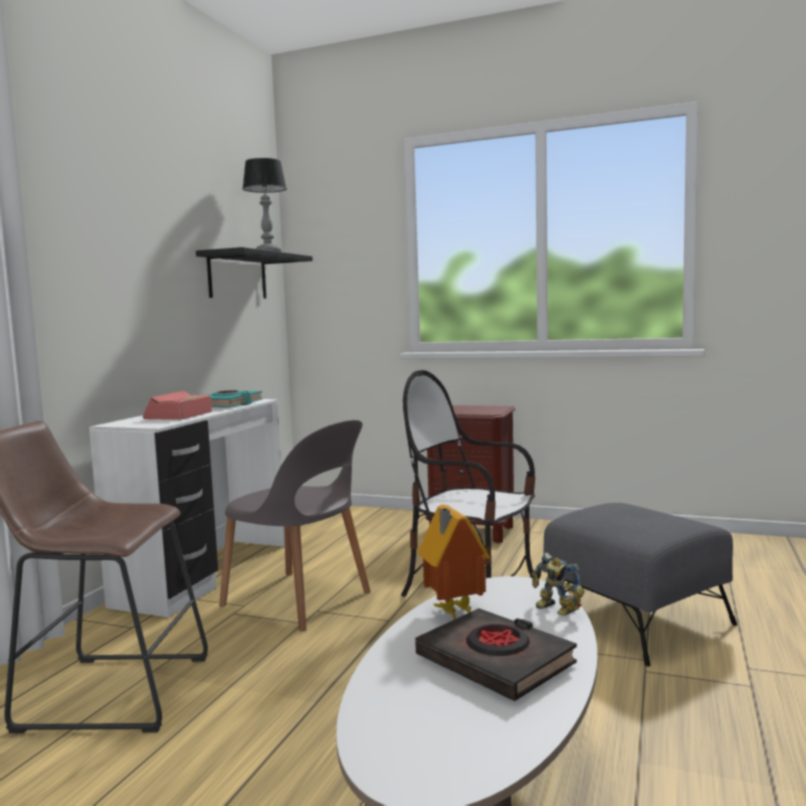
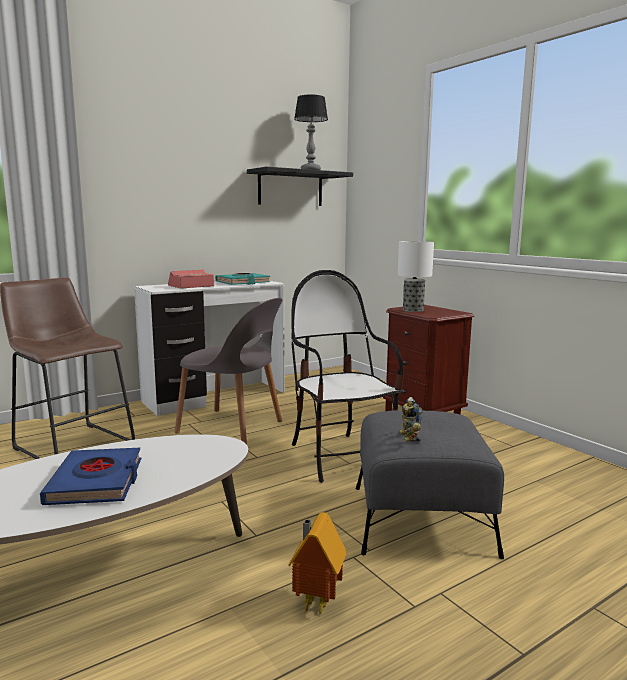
camera: 35 degrees right, 5 degrees up
grey chair [219,420,371,631] -> grey chair turned 45 degrees counterclockwise [175,298,282,444]
black book [415,608,577,701] -> blue book [40,448,142,505]
toy house [418,504,490,620] -> toy house moved to [288,512,347,614]
toy robot [532,553,585,616] -> toy robot moved to [398,397,423,442]
none -> table lamp [398,241,434,312]

